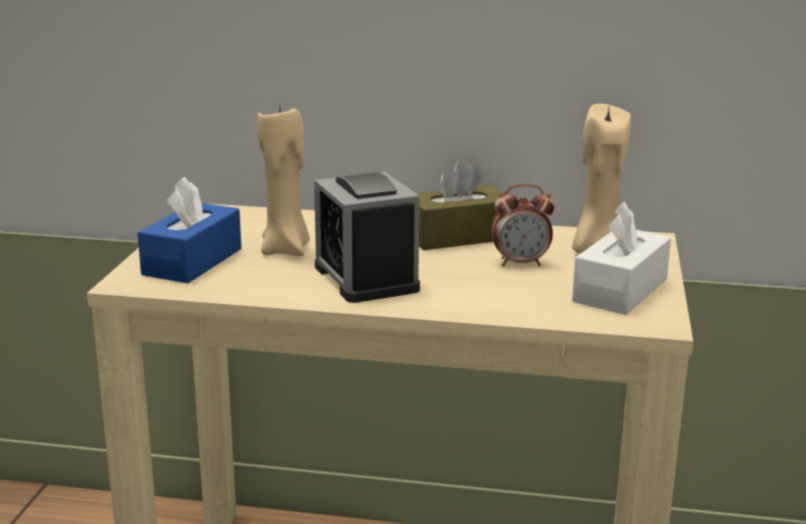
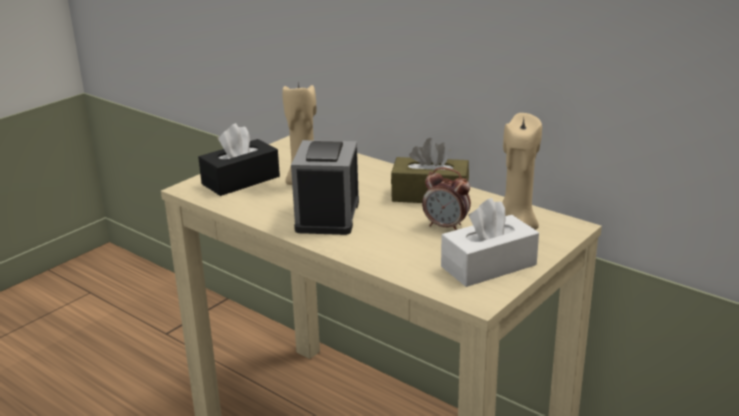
camera: 30 degrees right, 5 degrees up
blue tissue box [138,177,241,283] -> black tissue box [198,123,280,196]

